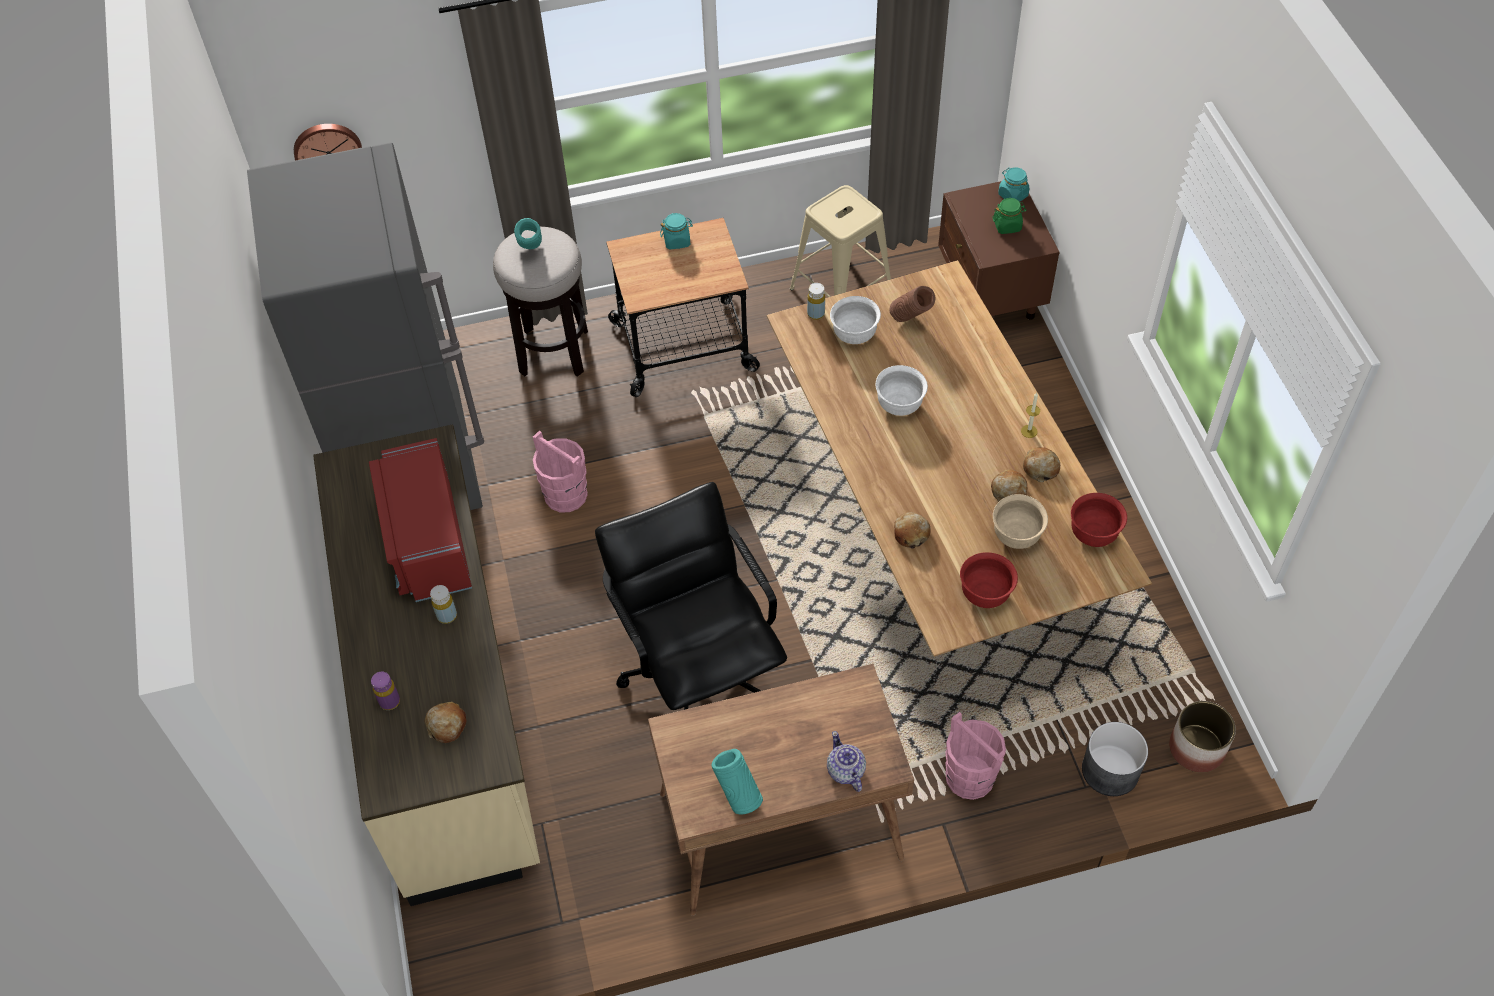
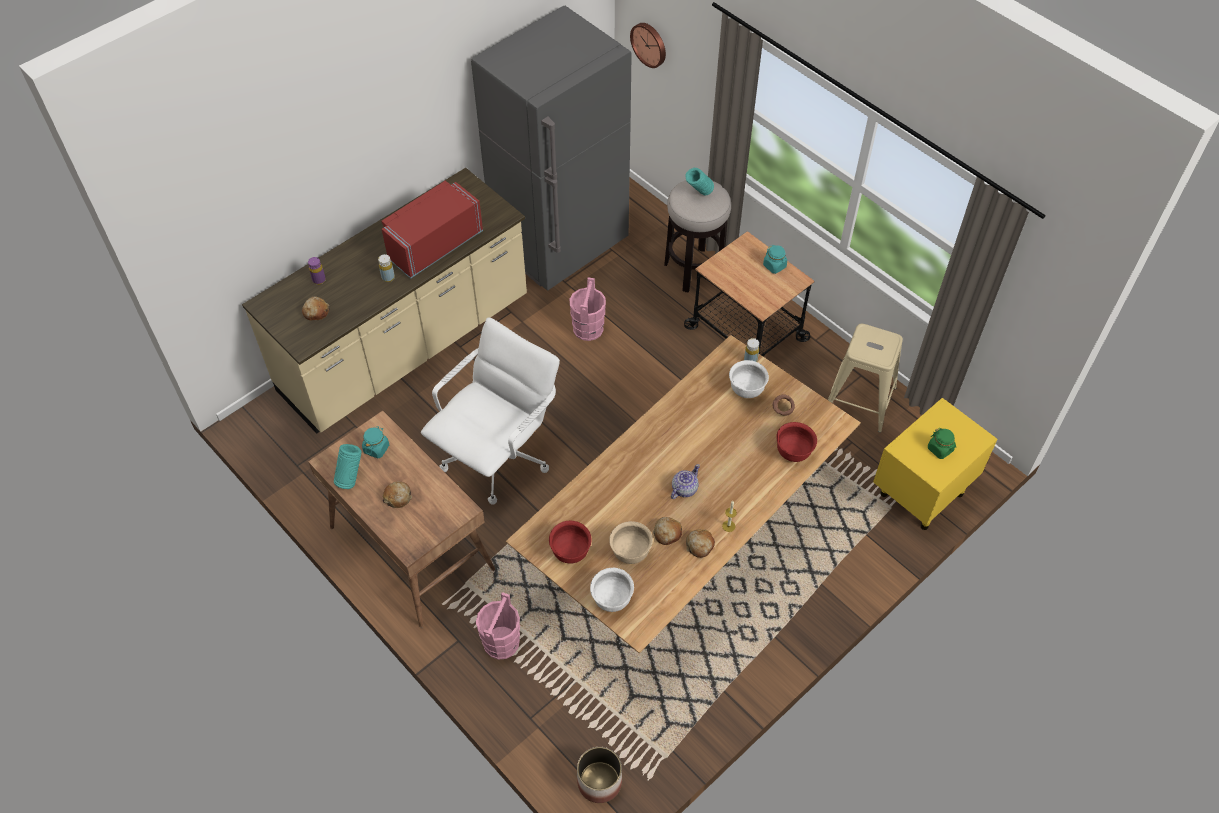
camera: 60 degrees right, 0 degrees up
black office chair [595,482,787,710] -> white office chair [421,317,560,505]
teapot [827,731,866,792] -> teapot moved to [671,464,700,499]
white bowl [876,365,928,416] -> white bowl moved to [590,568,634,612]
bread [894,512,931,549] -> bread moved to [383,481,412,508]
brown nightstand [938,181,1060,320] -> yellow nightstand [873,398,998,530]
turquoise jar [998,167,1029,202] -> turquoise jar moved to [362,426,389,458]
red bowl [1071,493,1127,547] -> red bowl moved to [776,422,817,462]
grey planter [1082,722,1148,796] -> none

